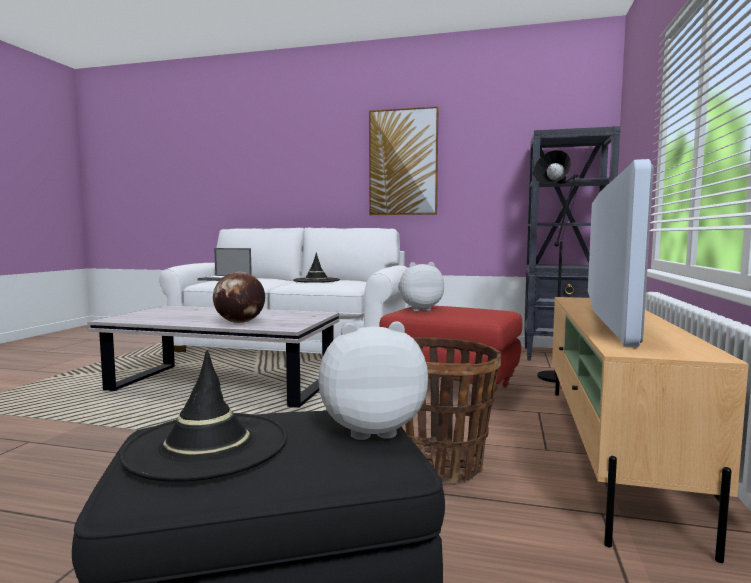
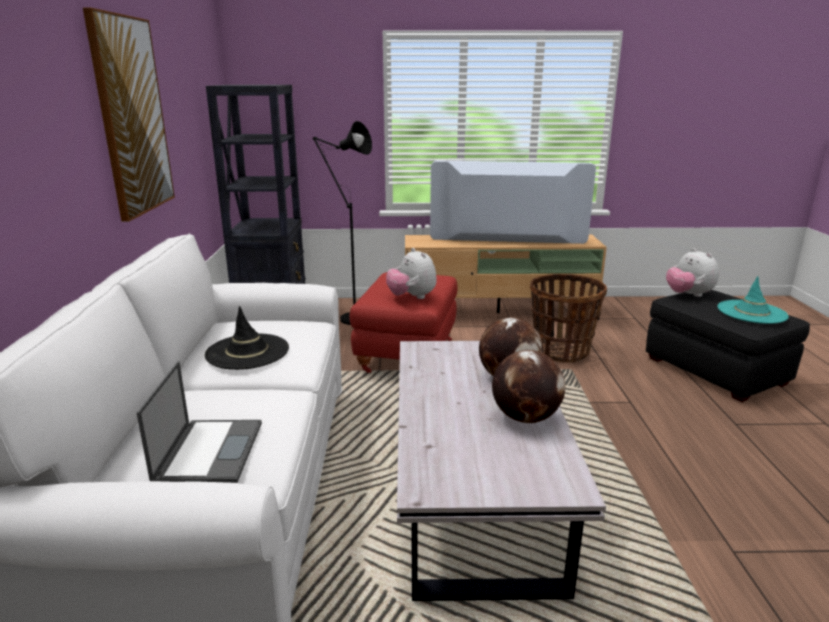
camera: 105 degrees left, 15 degrees up
black hat [119,350,288,482] -> turquoise hat [717,276,789,324]
none -> globe [492,350,565,423]

